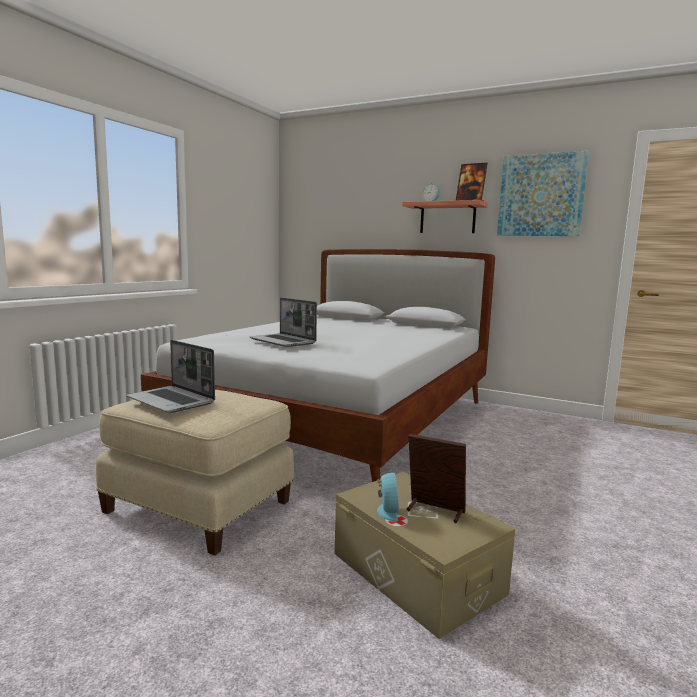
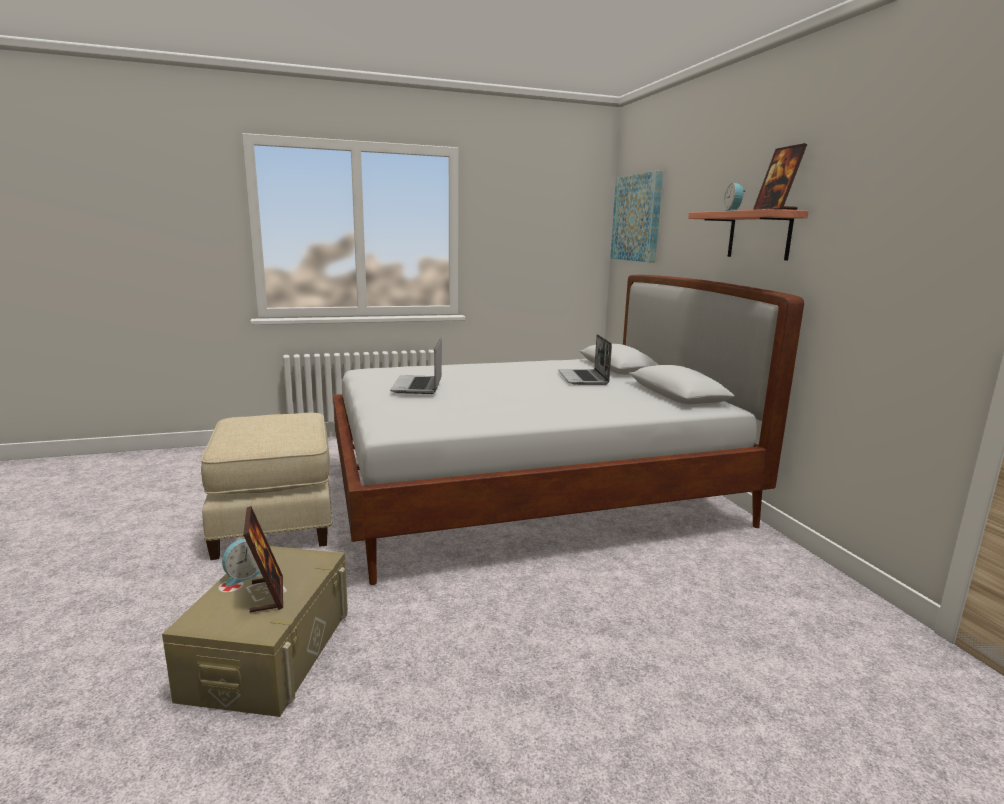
camera: 45 degrees right, 5 degrees up
laptop [126,340,215,413] -> laptop moved to [558,334,612,385]
picture [497,151,589,236] -> picture moved to [610,170,663,263]

